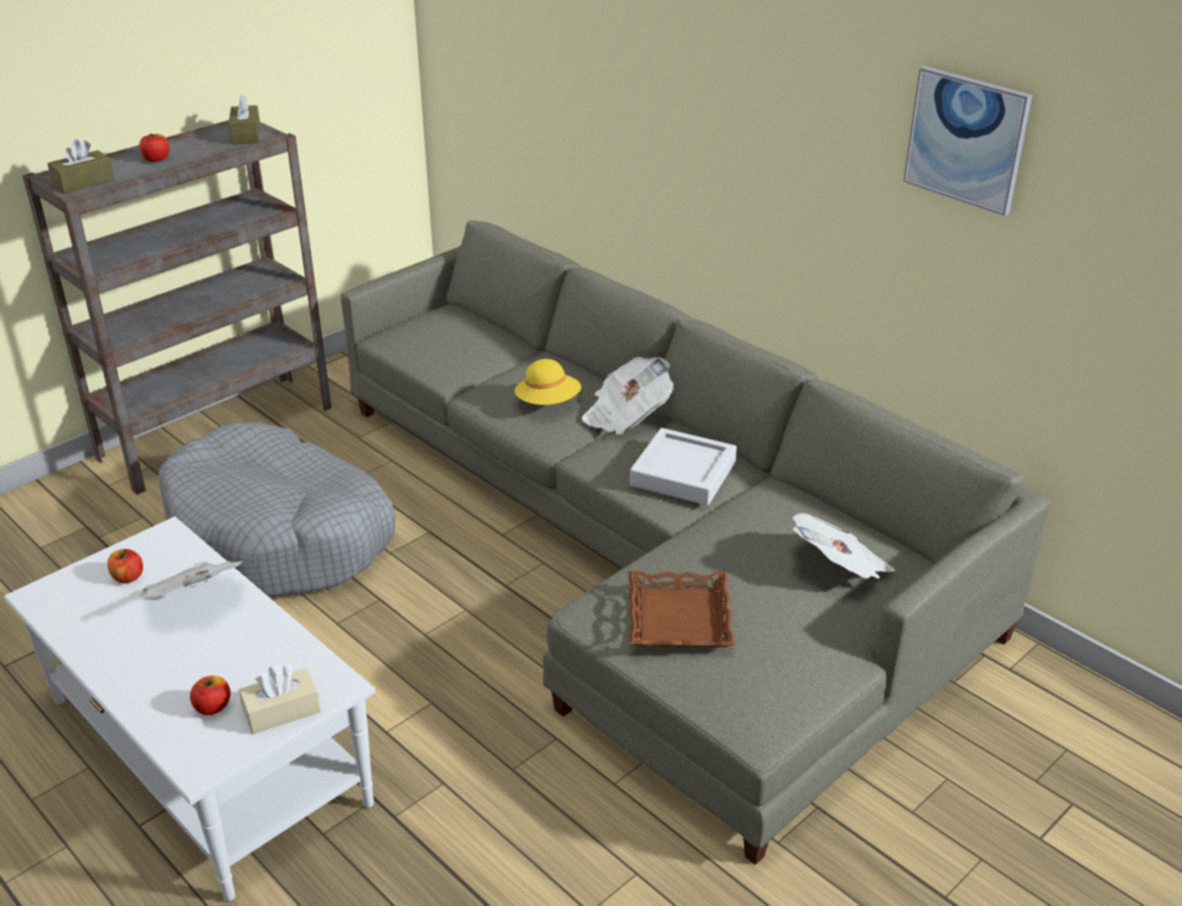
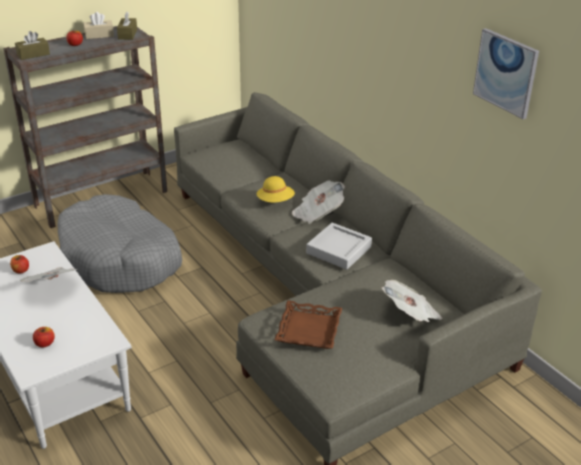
camera: 10 degrees right, 0 degrees up
beige tissue box [239,665,321,734] -> beige tissue box moved to [84,12,114,39]

